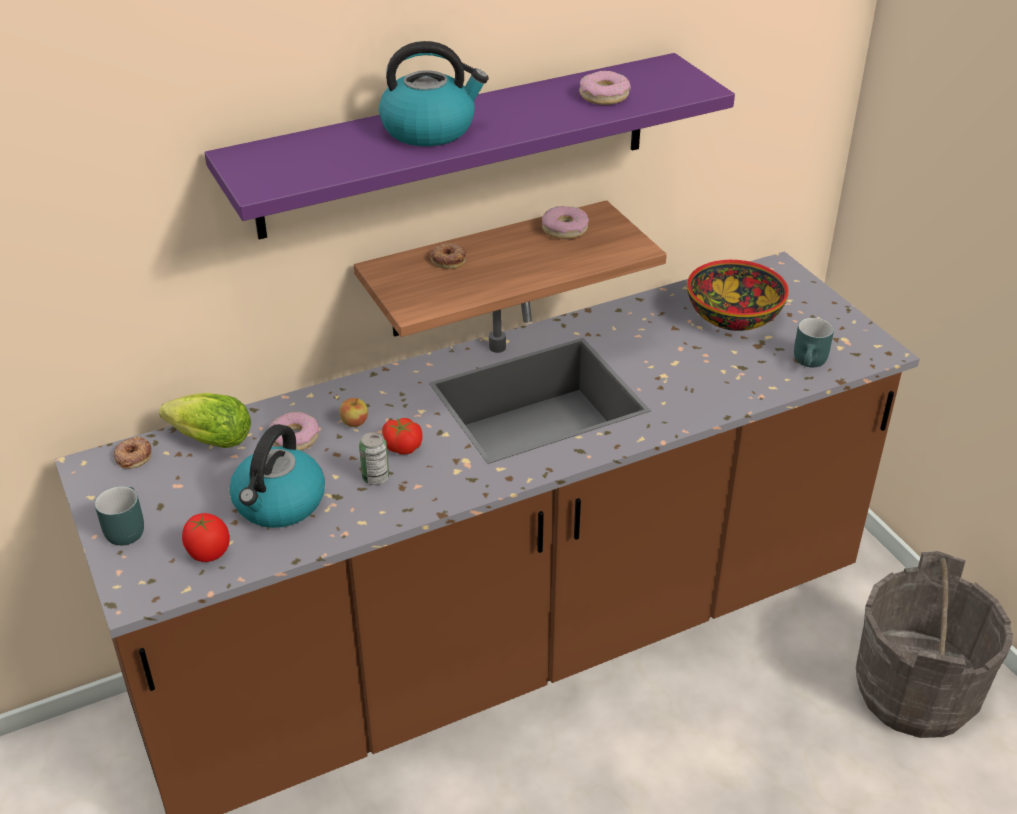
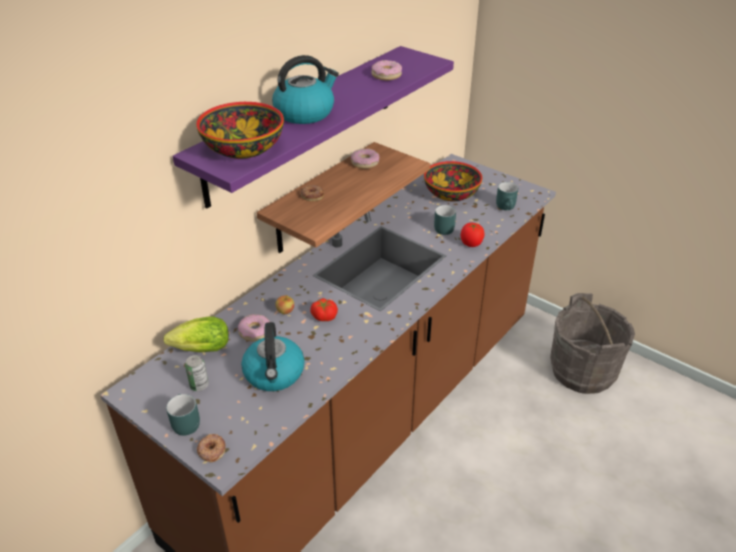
camera: 25 degrees left, 0 degrees up
donut [113,437,152,469] -> donut moved to [197,434,226,462]
tomato [182,513,230,562] -> tomato moved to [461,223,484,247]
can [359,432,389,485] -> can moved to [185,355,209,391]
none -> bowl [196,102,284,159]
none -> turquoise mug [434,205,456,235]

